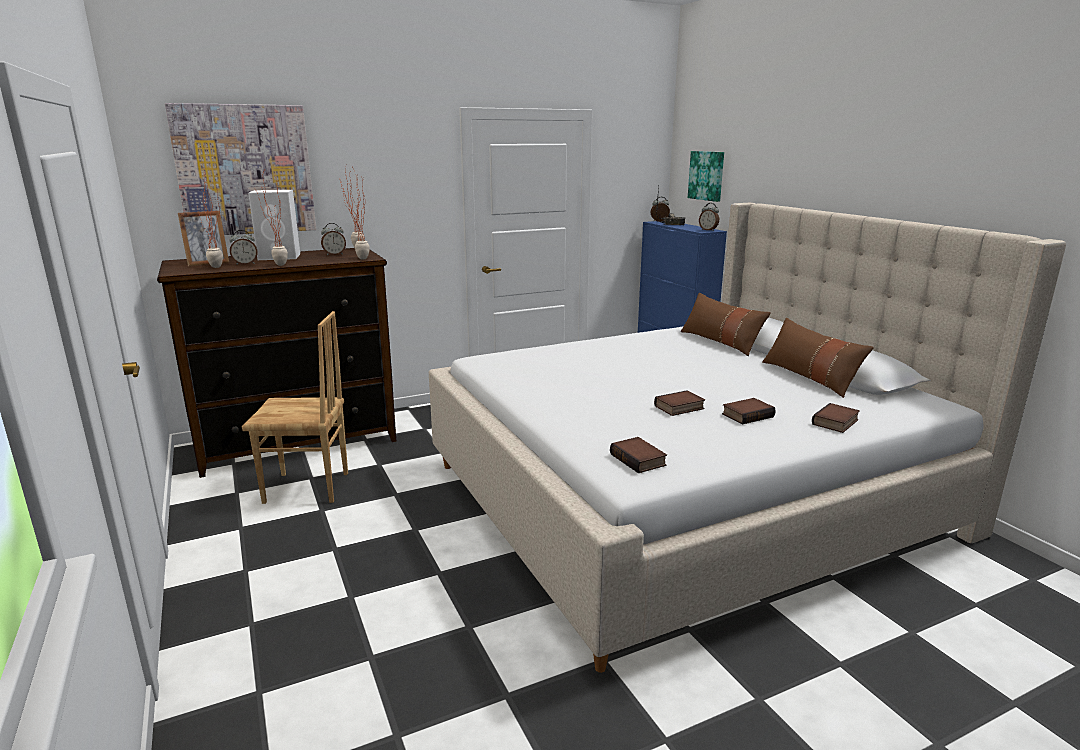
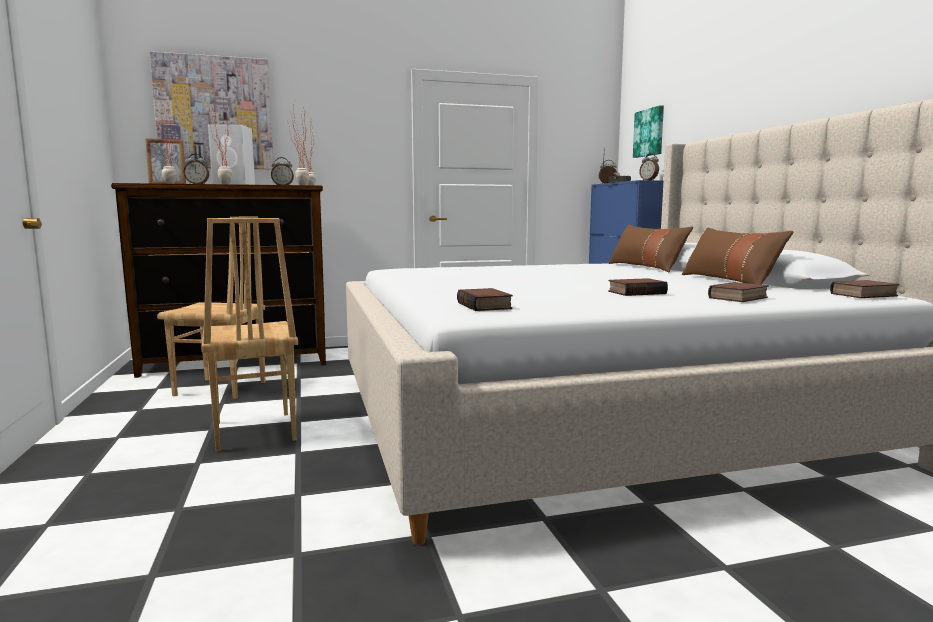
camera: 10 degrees right, 10 degrees down
book [654,391,705,416] -> book moved to [830,280,899,298]
none -> brown chair [201,218,298,452]

